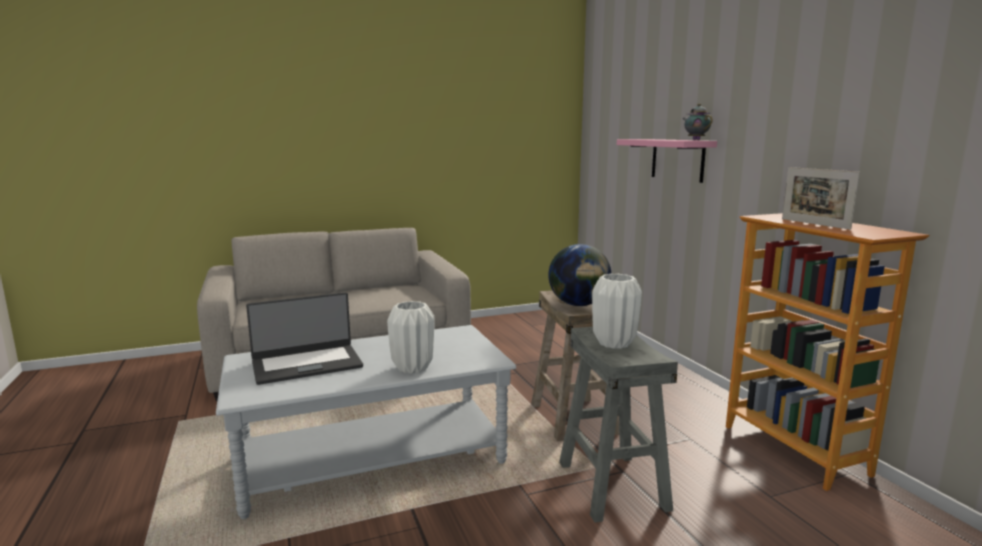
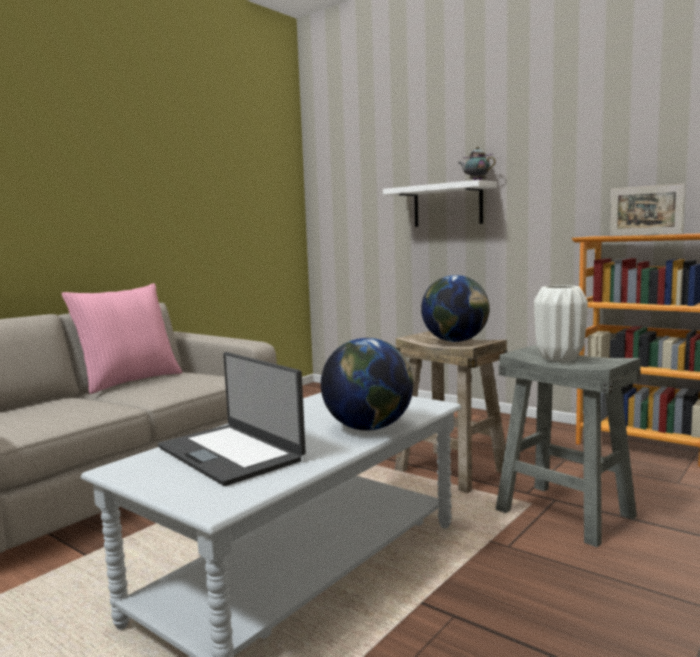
camera: 30 degrees left, 5 degrees down
laptop [246,292,363,385] -> laptop turned 105 degrees clockwise [158,352,306,486]
white vase [387,301,434,374] -> globe [321,338,413,431]
pink shelf [617,139,717,183] -> white shelf [383,180,497,227]
none -> pink pillow [62,283,182,394]

